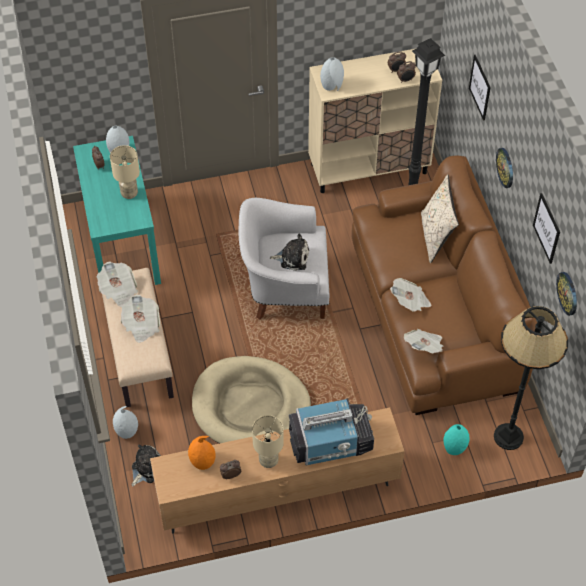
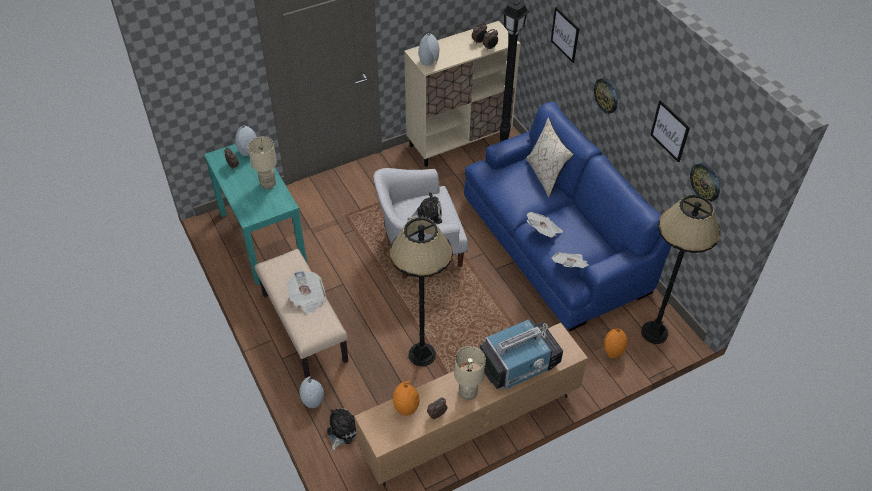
camera: 15 degrees left, 5 degrees down
newspaper [97,261,138,307] -> none
beige dog bed [192,356,311,444] -> black floor lamp [389,217,453,366]
brown sofa [351,156,541,415] -> blue sofa [464,102,671,331]
turquoise vase [443,424,470,455] -> orange vase [604,328,628,358]

